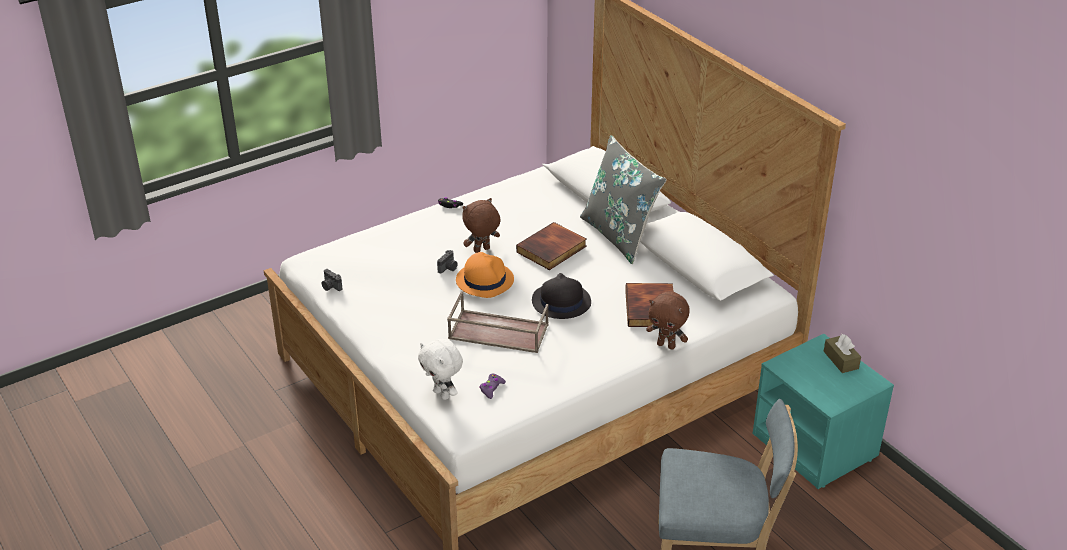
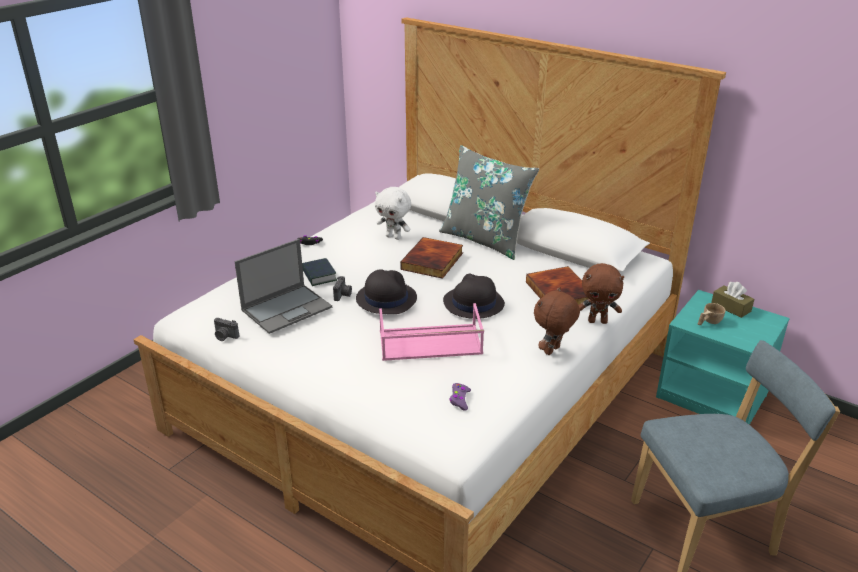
camera: 20 degrees left, 5 degrees down
white plush toy [418,339,463,400] -> white plush toy moved to [375,187,411,240]
brown tray [447,291,549,353] -> pink tray [379,303,484,361]
orange hat [456,252,514,298] -> black hat [356,269,417,314]
brown plush toy [462,198,500,253] -> brown plush toy moved to [534,287,580,355]
none -> laptop [234,239,332,334]
none -> book [302,258,337,286]
none -> beige cup [698,303,725,325]

